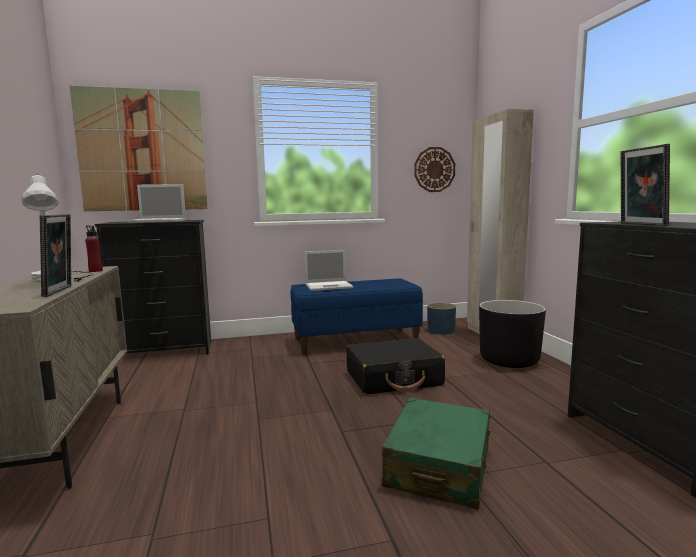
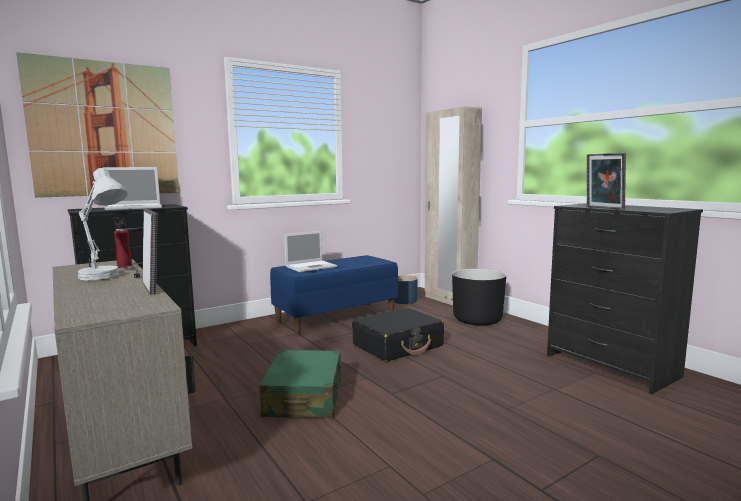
camera: 20 degrees left, 0 degrees up
green suitcase [382,398,491,509] -> green suitcase moved to [260,350,341,418]
wall clock [414,147,455,192] -> none

